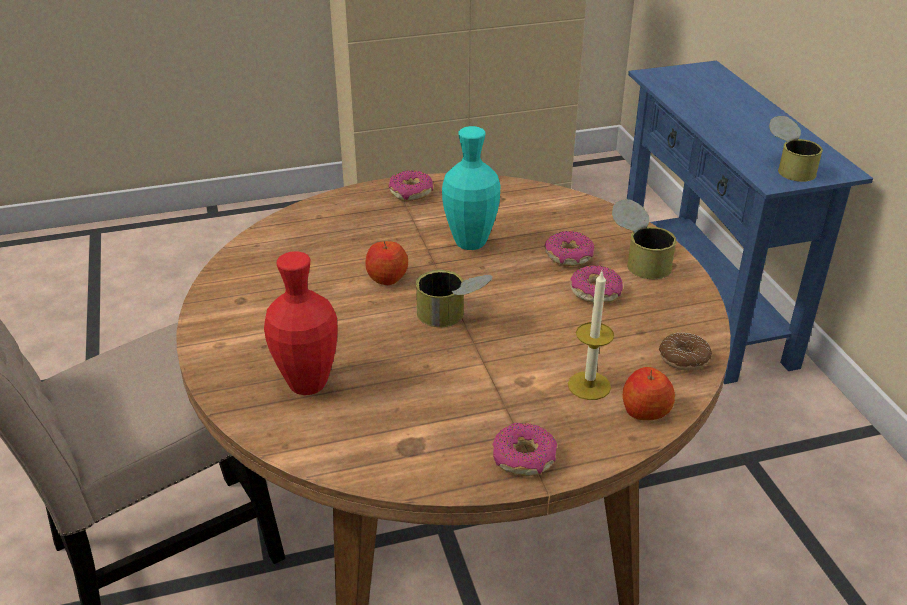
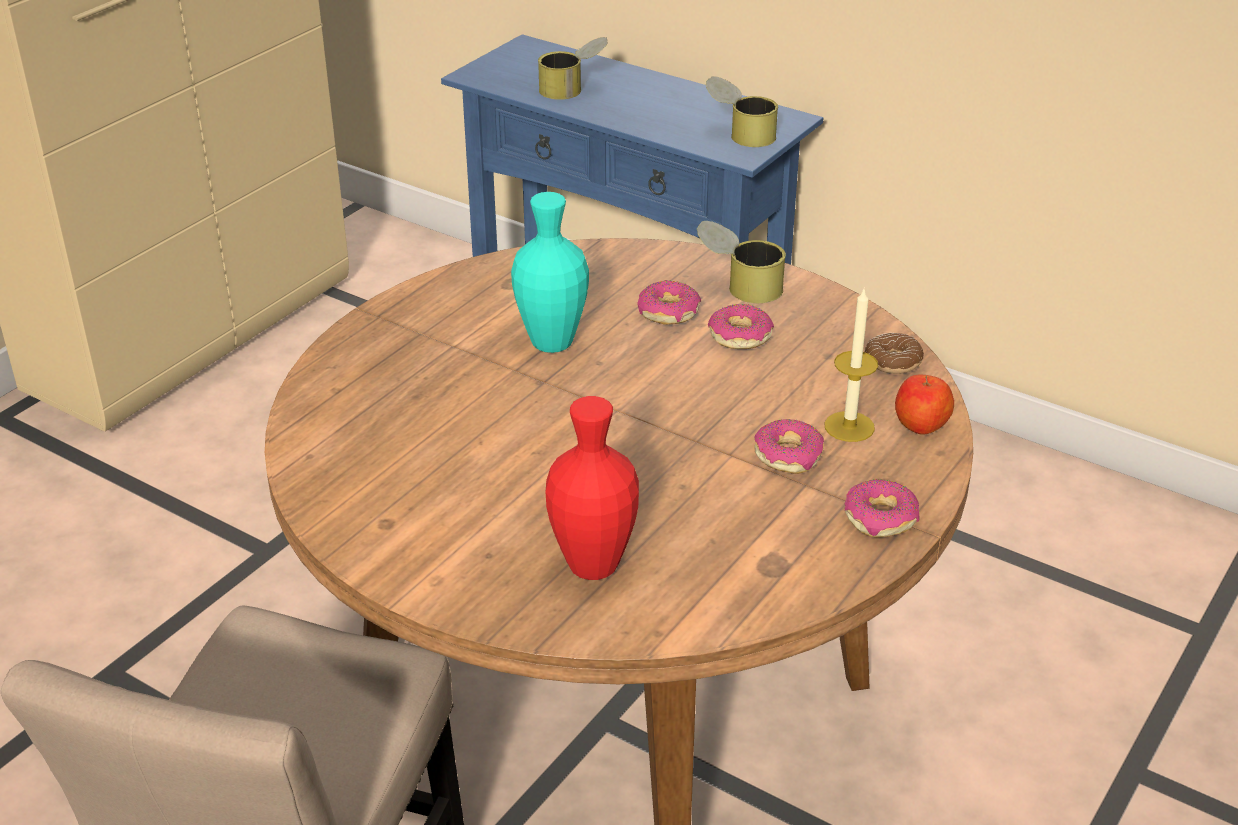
camera: 40 degrees left, 0 degrees up
apple [365,241,408,285] -> none
donut [389,170,433,202] -> donut moved to [754,419,824,474]
can [416,270,493,327] -> can moved to [538,37,608,100]

